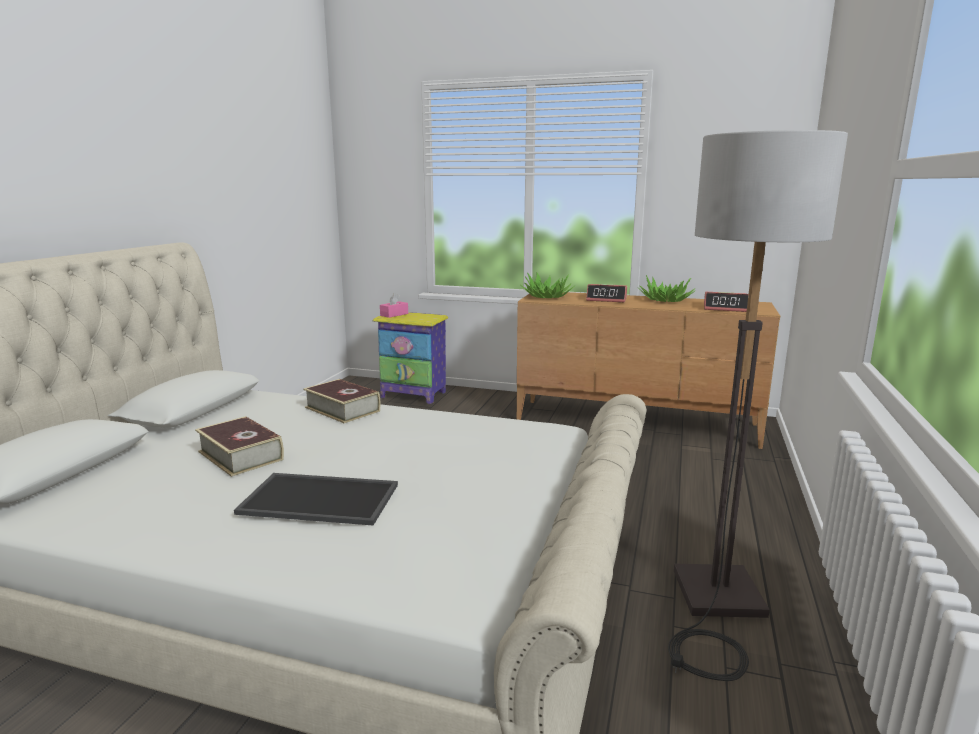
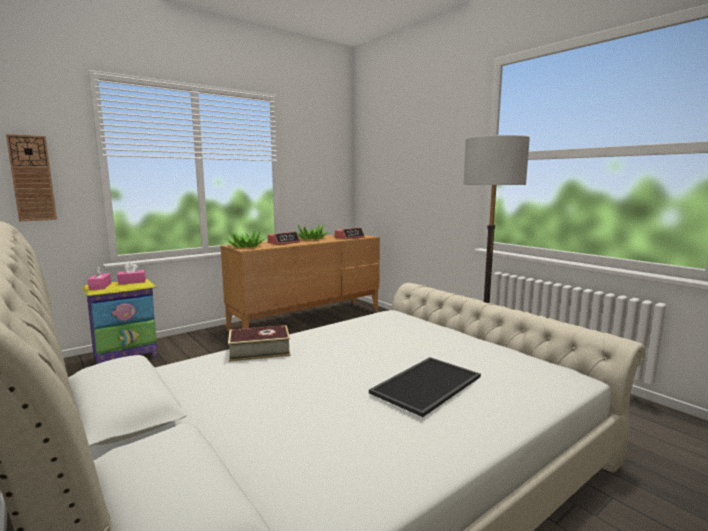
camera: 55 degrees left, 5 degrees down
book [195,416,284,477] -> none
none -> wall clock [6,134,57,221]
none -> pink tissue box [117,262,146,285]

